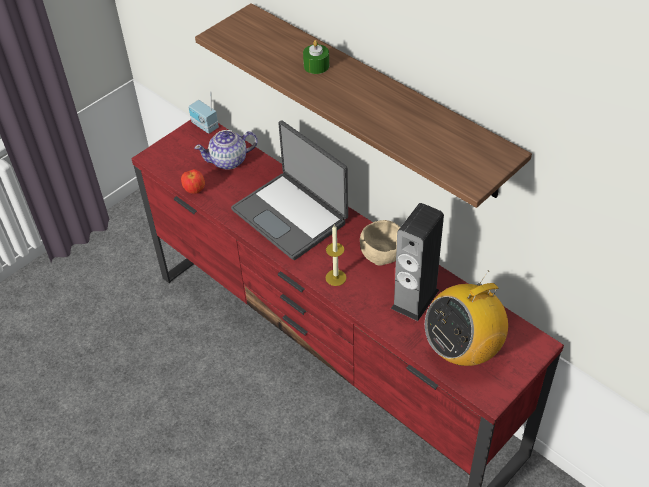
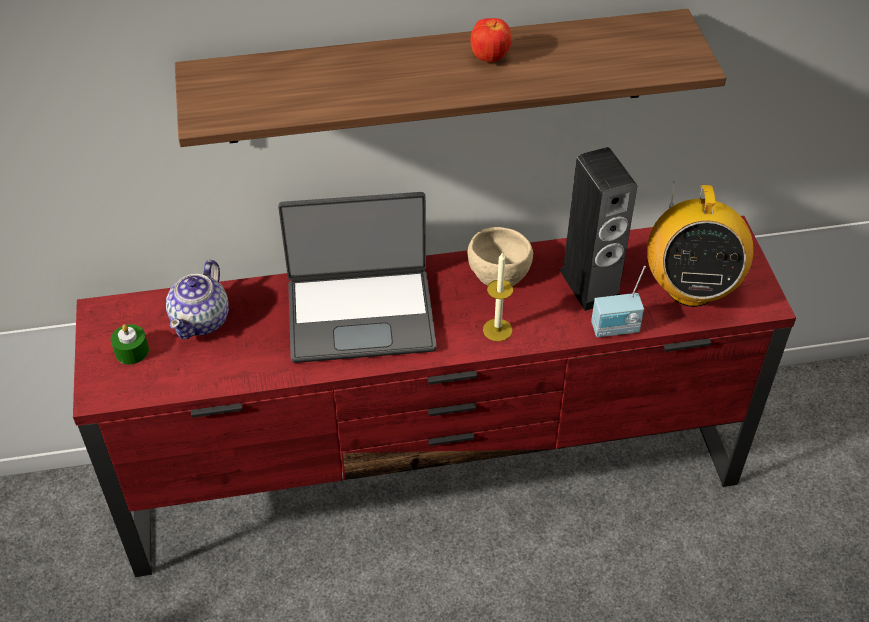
camera: 55 degrees left, 0 degrees up
apple [181,169,205,194] -> apple moved to [470,18,512,63]
radio [189,91,219,134] -> radio moved to [591,266,646,337]
green candle [303,40,329,74] -> green candle moved to [111,324,149,364]

